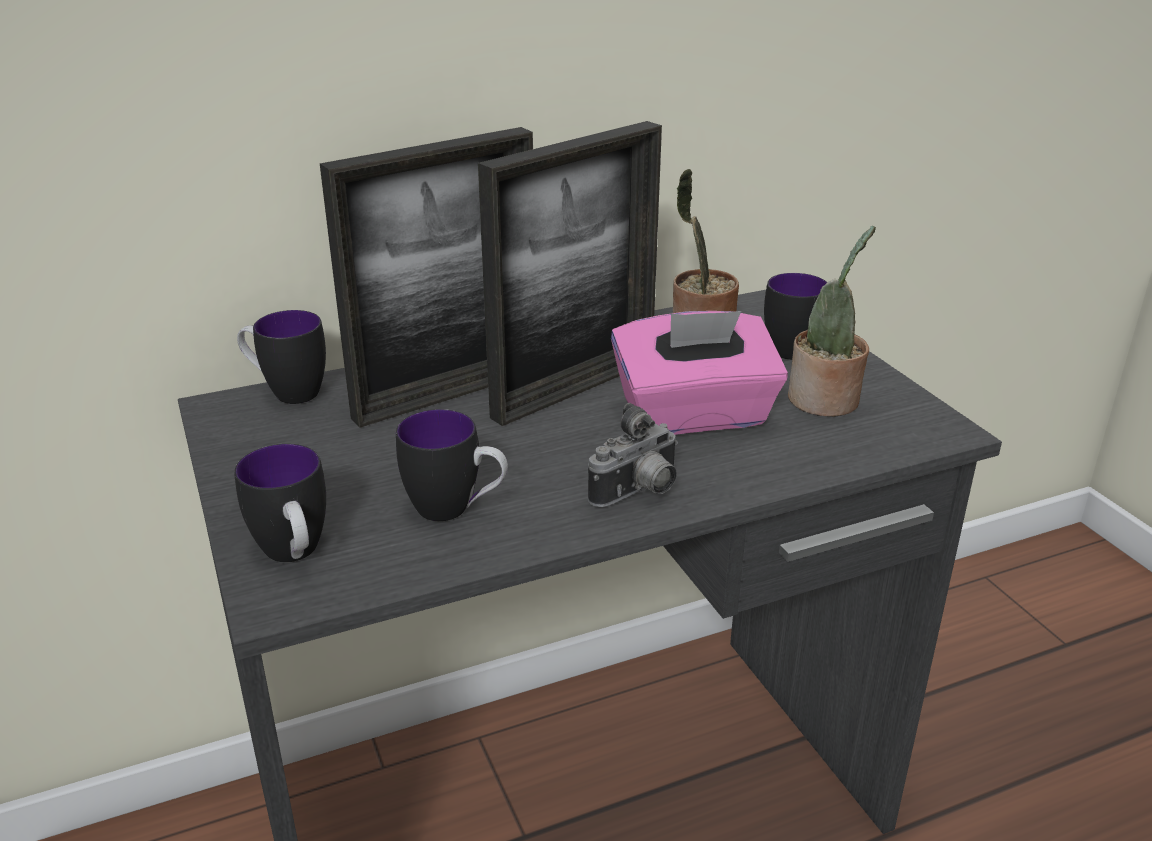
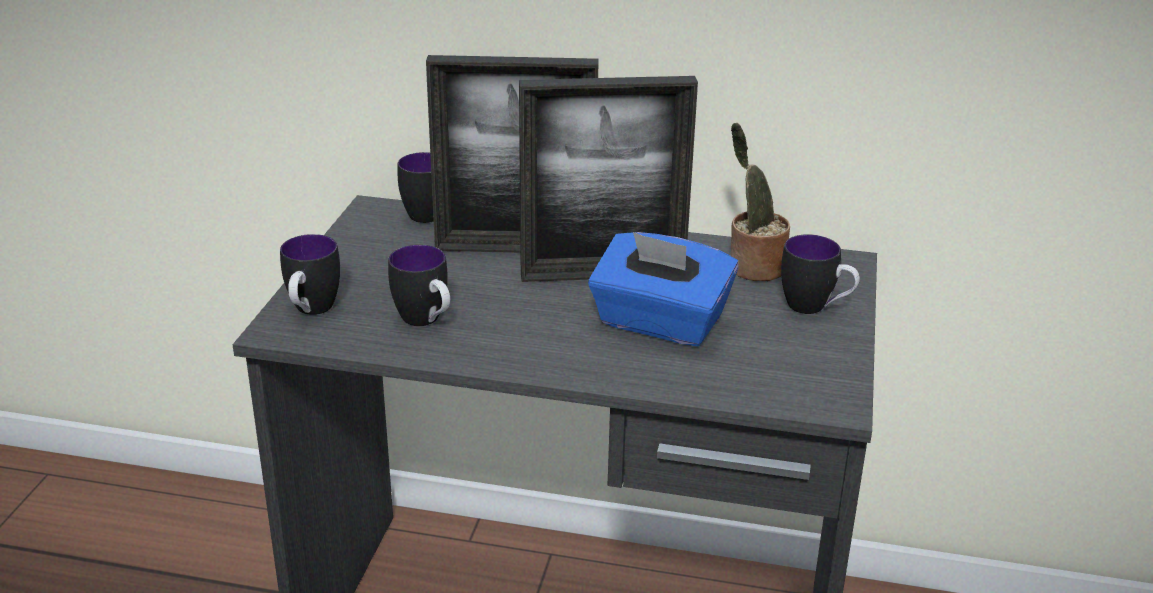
camera: 35 degrees right, 0 degrees up
camera [588,403,678,507] -> none
pink tissue box [611,311,788,435] -> blue tissue box [588,232,739,347]
potted plant [788,226,876,417] -> none

